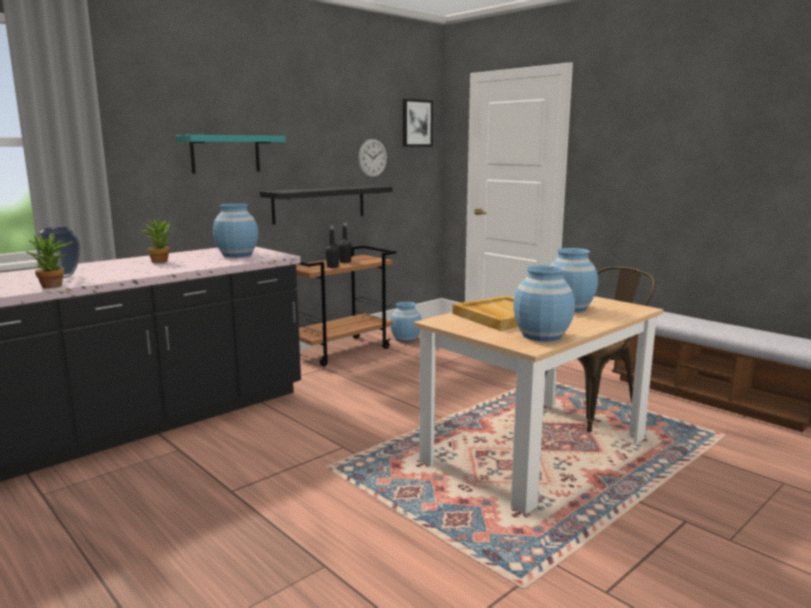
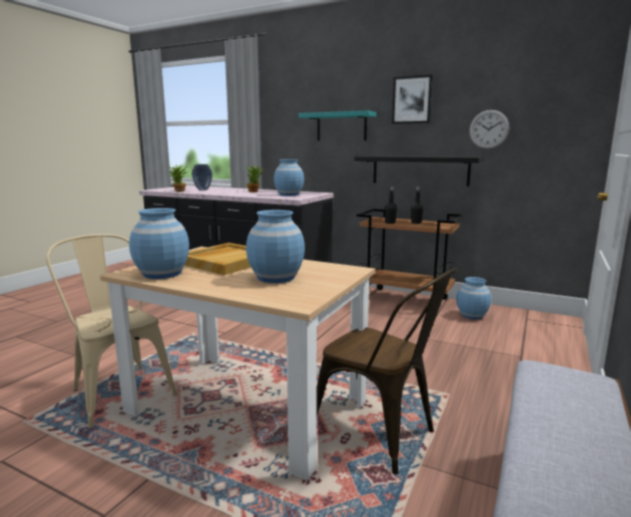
camera: 70 degrees right, 0 degrees up
picture [403,99,433,147] -> picture moved to [392,74,433,124]
none -> beige chair [46,234,178,428]

